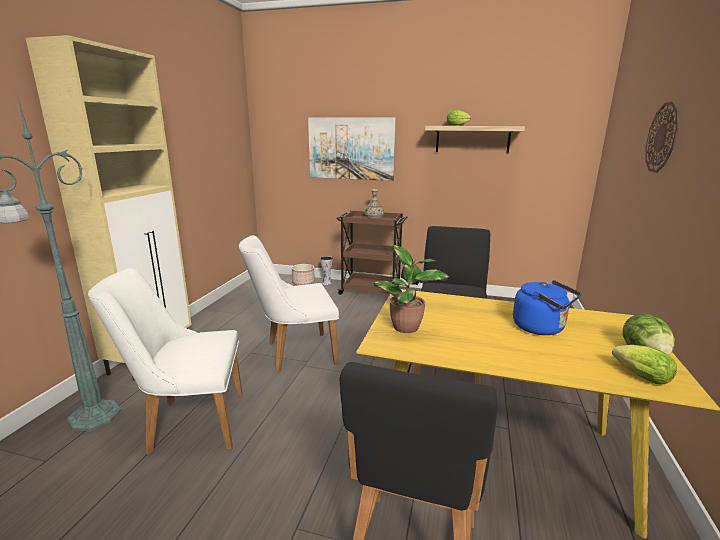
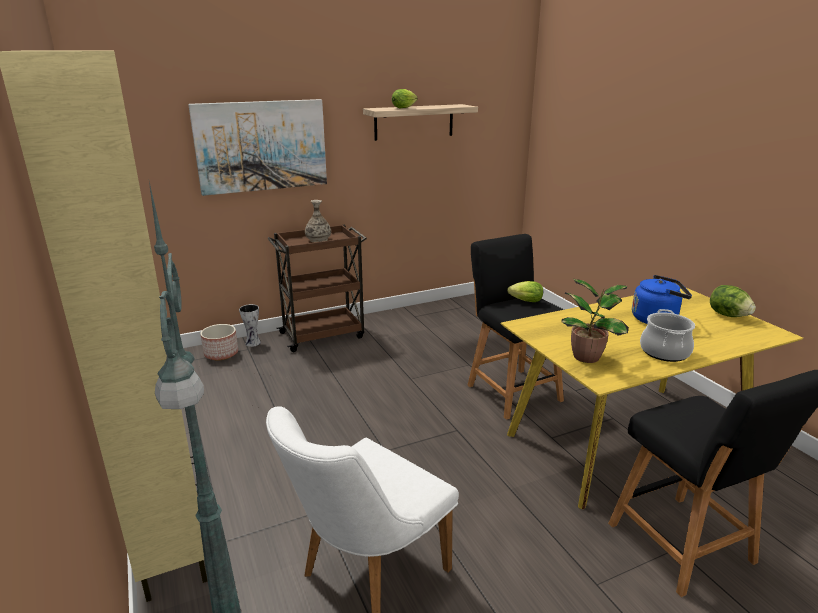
camera: 40 degrees left, 5 degrees up
white chair [239,235,339,373] -> none
lettuce [612,345,677,384] -> lettuce moved to [507,281,543,302]
wall clock [645,102,679,173] -> none
none -> cooking pot [640,309,695,362]

